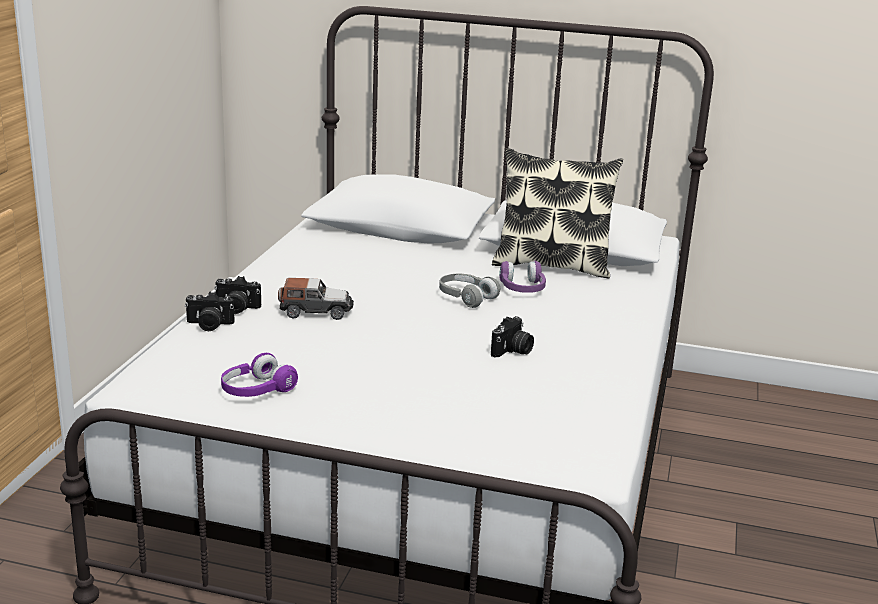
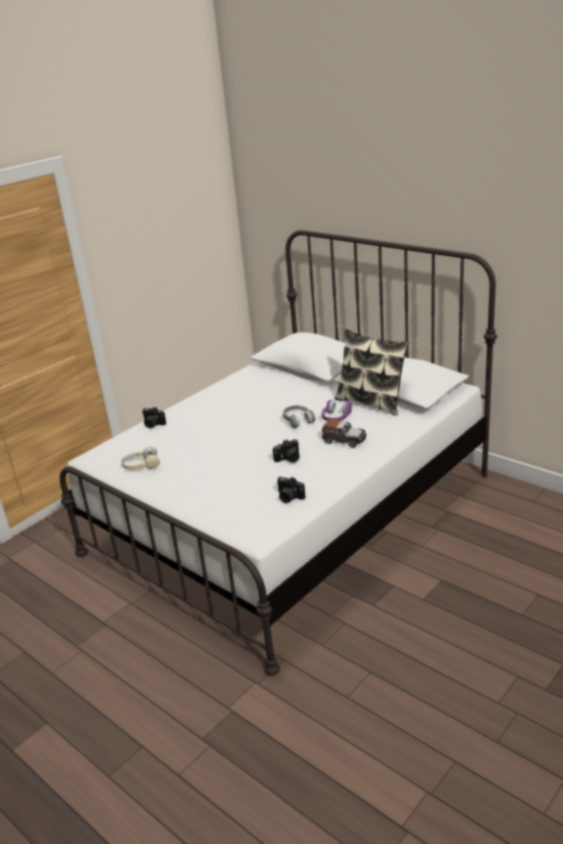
camera: 30 degrees right, 5 degrees up
camera [214,276,261,314] -> camera moved to [277,477,305,503]
purple headphones [221,353,298,397] -> beige headphones [121,447,160,470]
toy car [278,278,354,320] -> toy car moved to [322,419,366,448]

